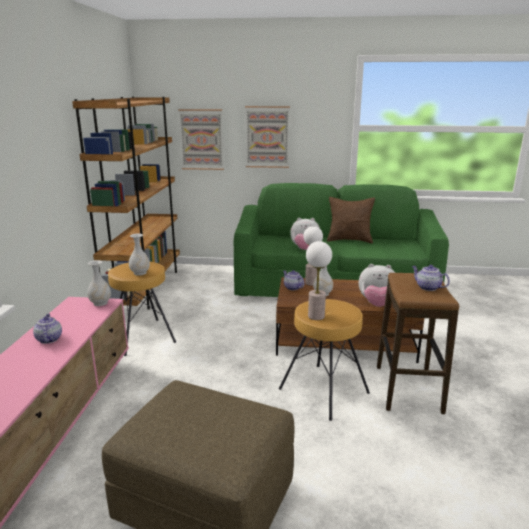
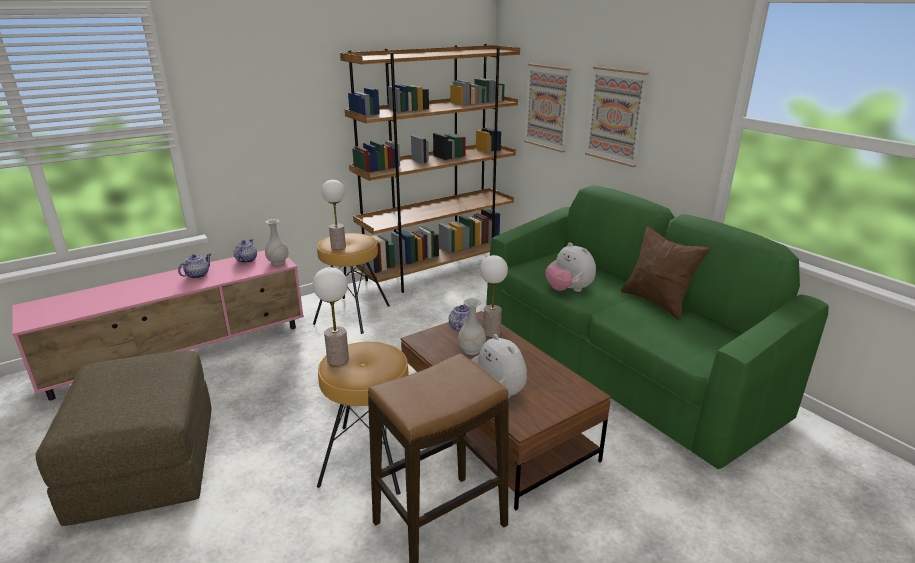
camera: 50 degrees right, 5 degrees up
white vase [129,233,150,276] -> table lamp [321,180,346,250]
teapot [412,265,450,291] -> teapot moved to [234,239,257,263]

